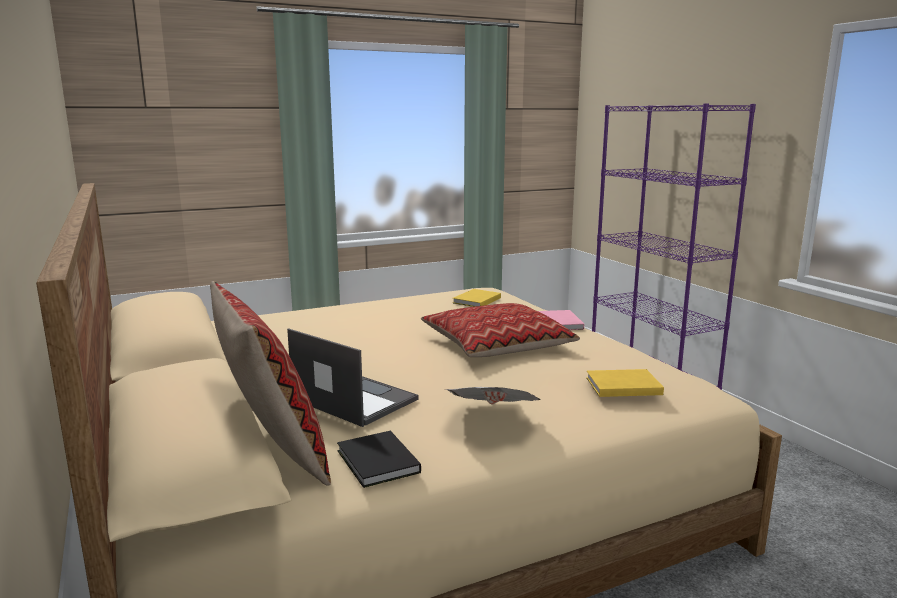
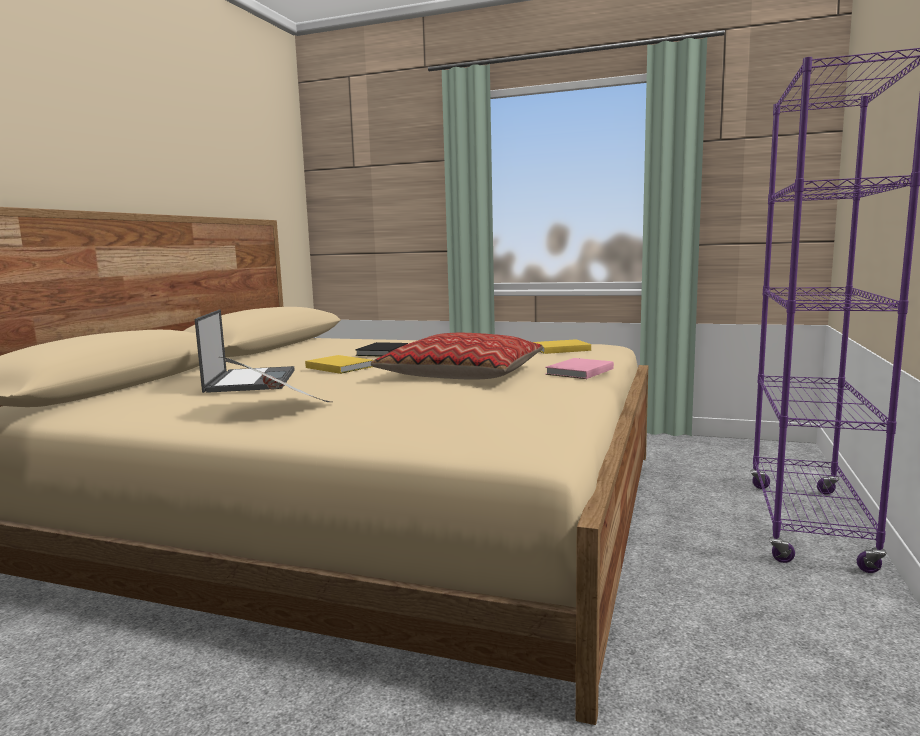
camera: 45 degrees right, 5 degrees down
pillow [210,281,331,486] -> none
black book [337,431,421,488] -> black book moved to [355,342,408,357]
yellow book [586,369,664,397] -> yellow book moved to [305,355,373,374]

